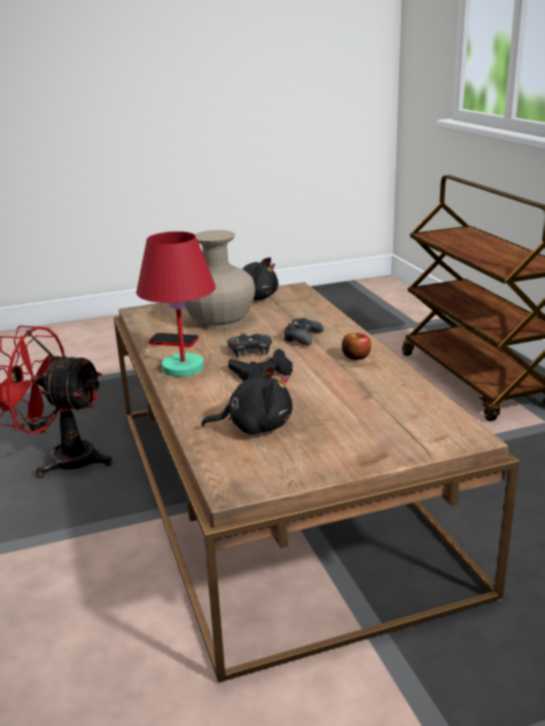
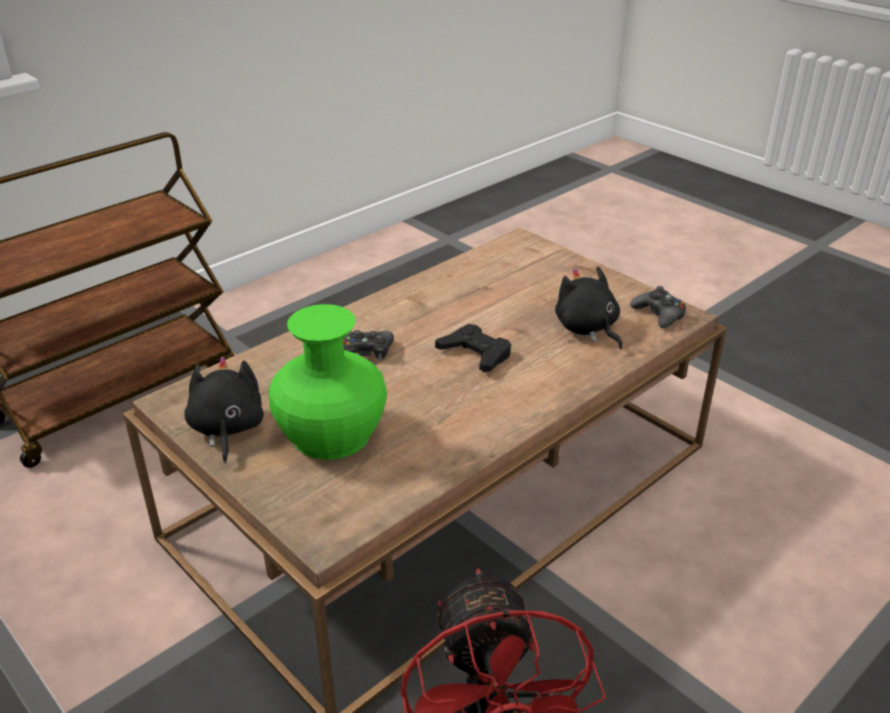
camera: 115 degrees left, 10 degrees up
red table lamp [136,231,216,377] -> none
phone [149,333,199,347] -> none
beige vase [185,230,255,330] -> green vase [269,304,387,460]
black game controller [227,333,272,357] -> black game controller moved to [630,286,686,328]
apple [342,333,371,360] -> none

